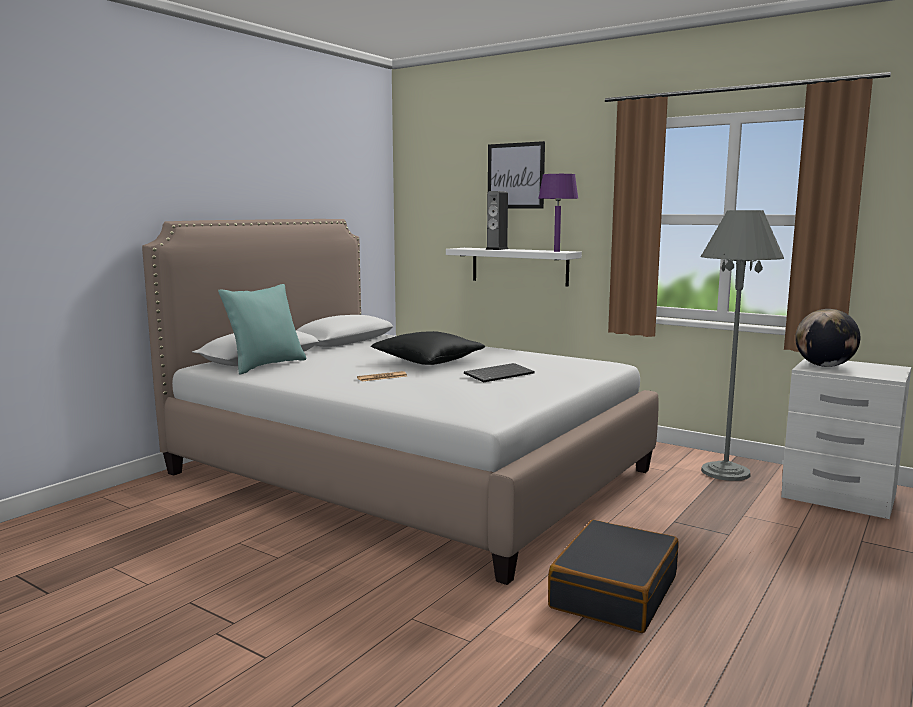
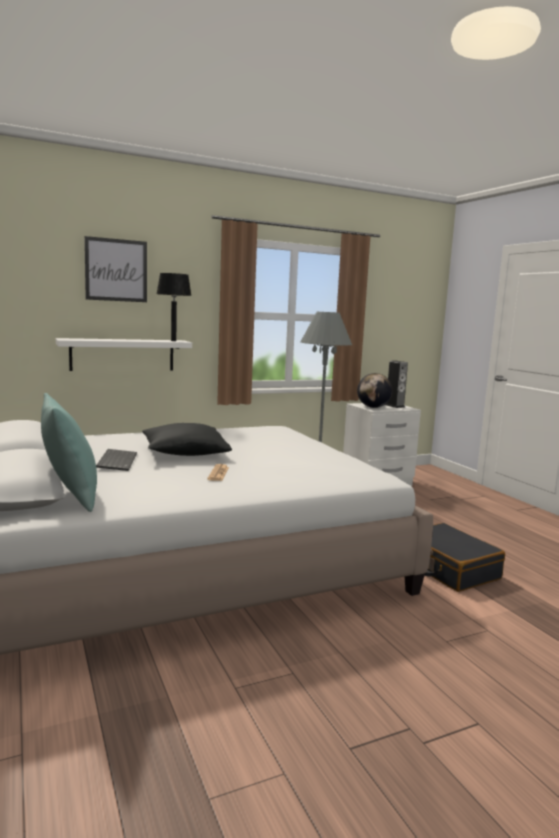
camera: 60 degrees left, 0 degrees up
keyboard [464,363,535,382] -> keyboard moved to [96,449,137,471]
speaker [485,191,509,250] -> speaker moved to [385,361,408,408]
purple table lamp [538,174,579,252] -> black table lamp [157,273,192,341]

